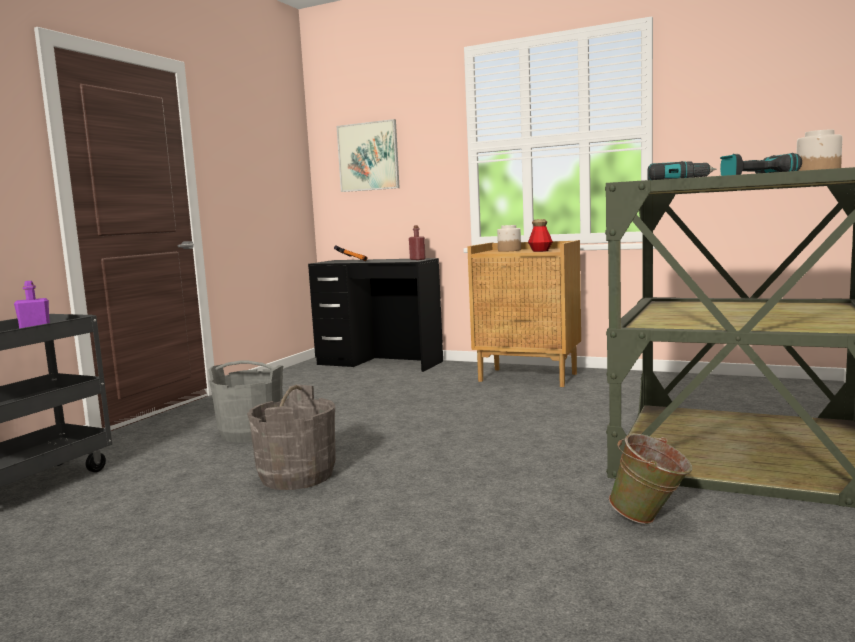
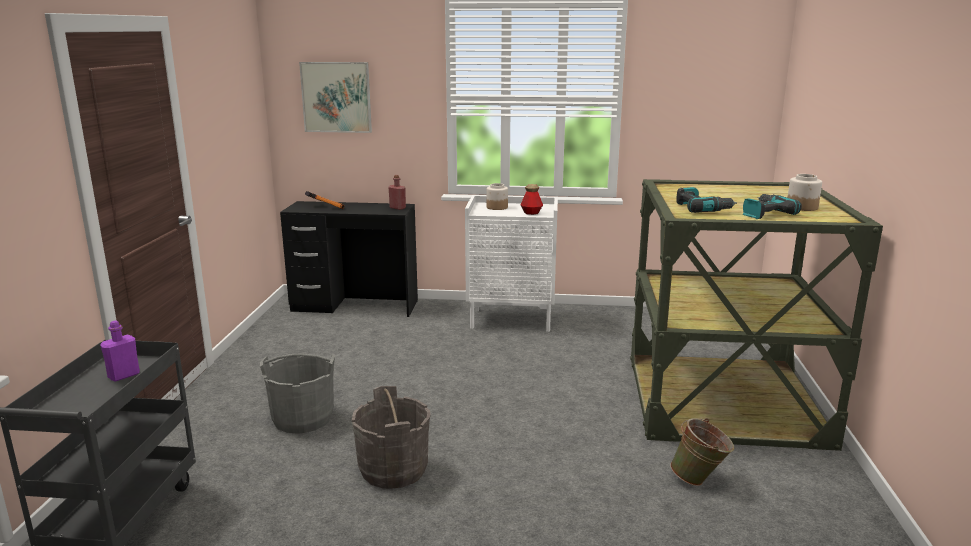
camera: 20 degrees left, 10 degrees up
brown cabinet [467,240,581,387] -> white cabinet [465,195,558,332]

